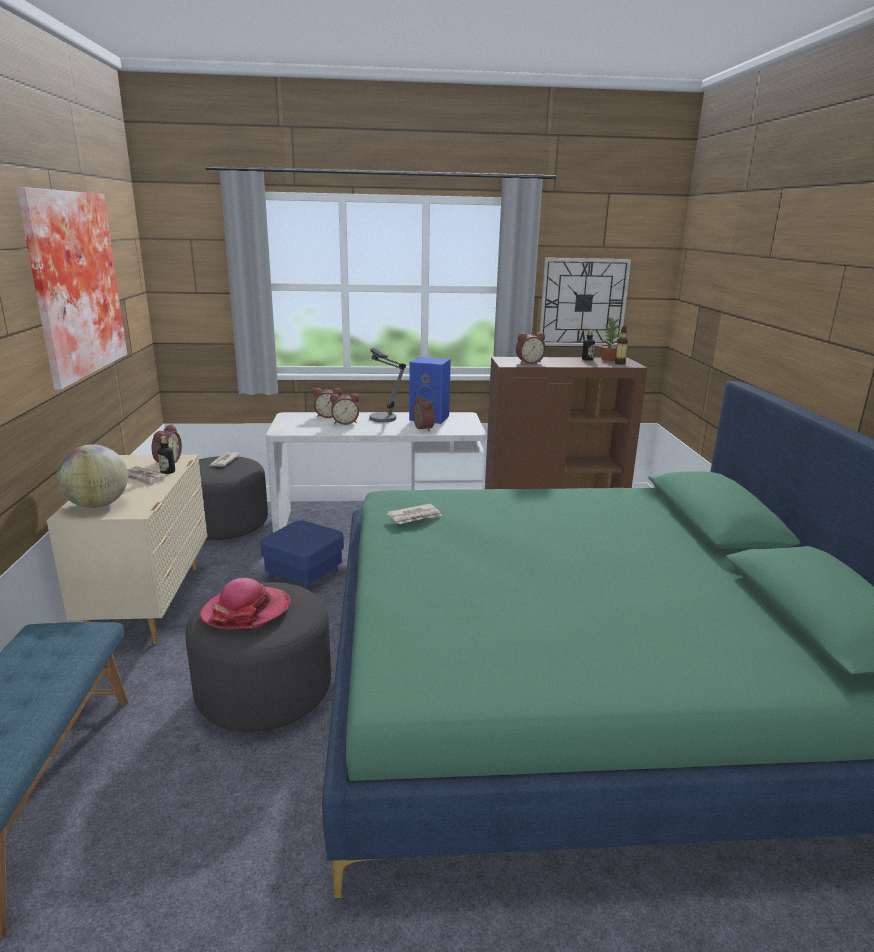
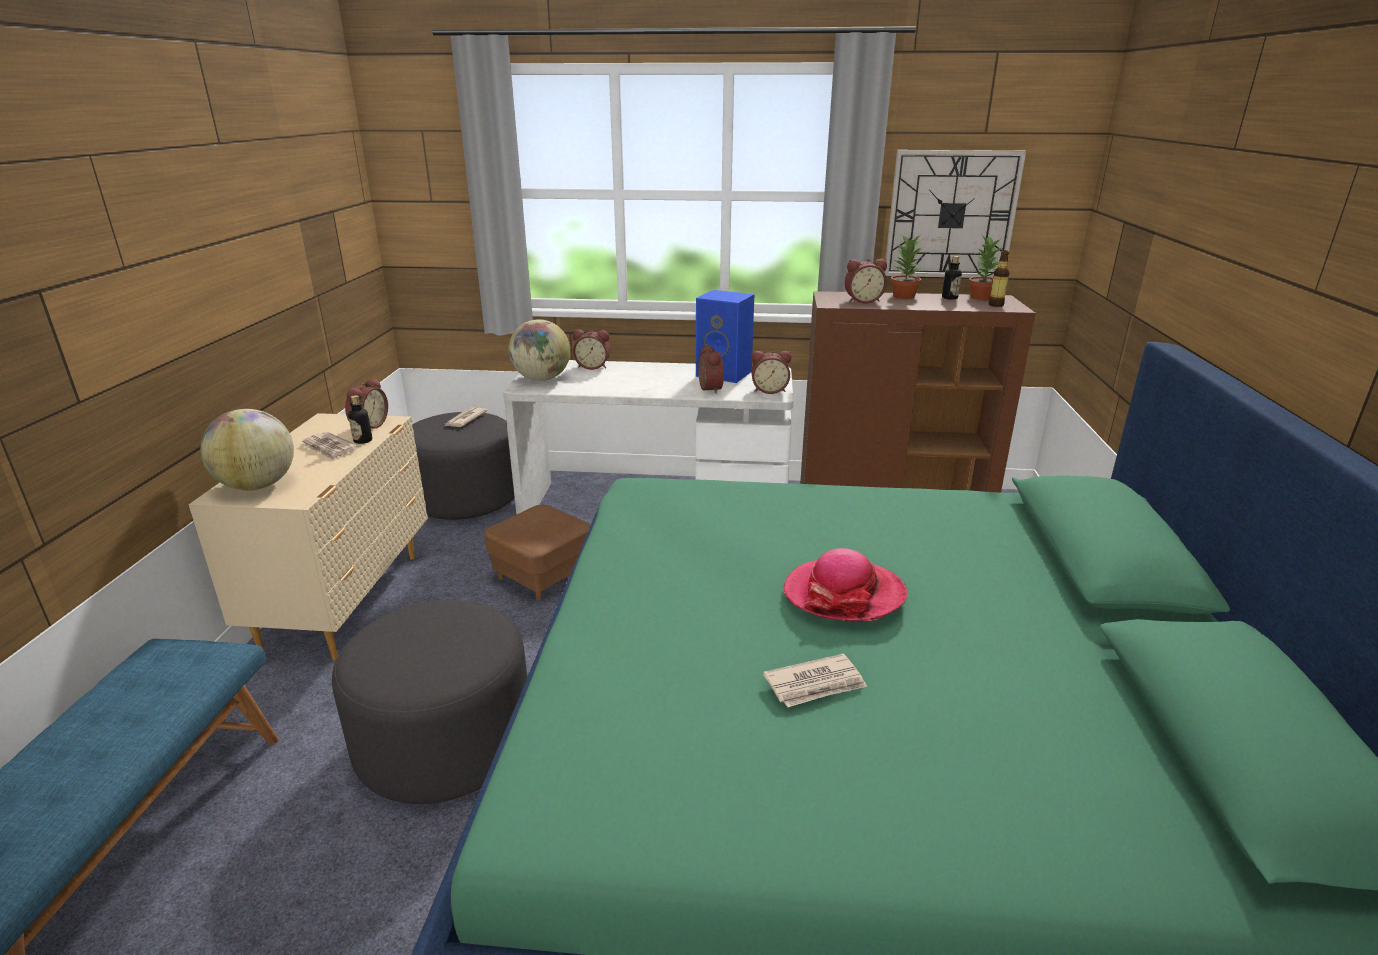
camera: 10 degrees right, 5 degrees up
picture [17,187,127,390] -> none
hat [200,578,291,629] -> hat moved to [784,548,907,622]
blue ottoman [260,521,344,590] -> brown ottoman [484,505,591,601]
alarm clock [330,394,359,425] -> alarm clock moved to [751,351,791,394]
table lamp [369,348,406,423] -> none
newspaper [387,504,442,524] -> newspaper moved to [763,654,867,707]
none -> globe [509,319,570,381]
none -> potted plant [890,236,921,299]

